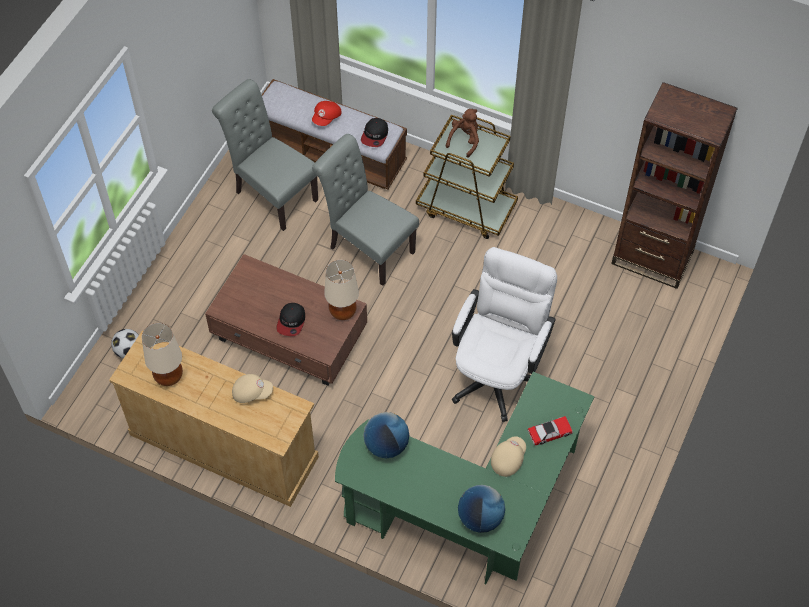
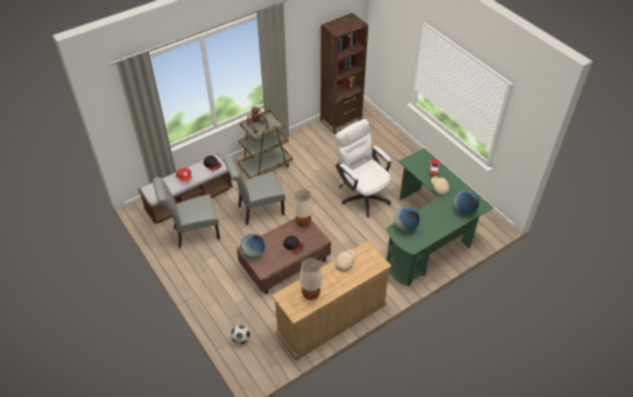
camera: 60 degrees left, 10 degrees down
none -> globe [240,234,265,259]

